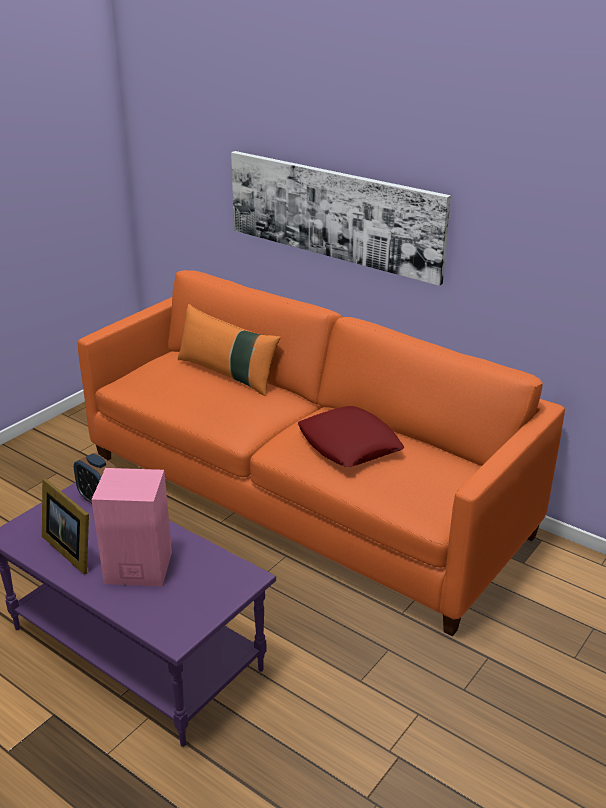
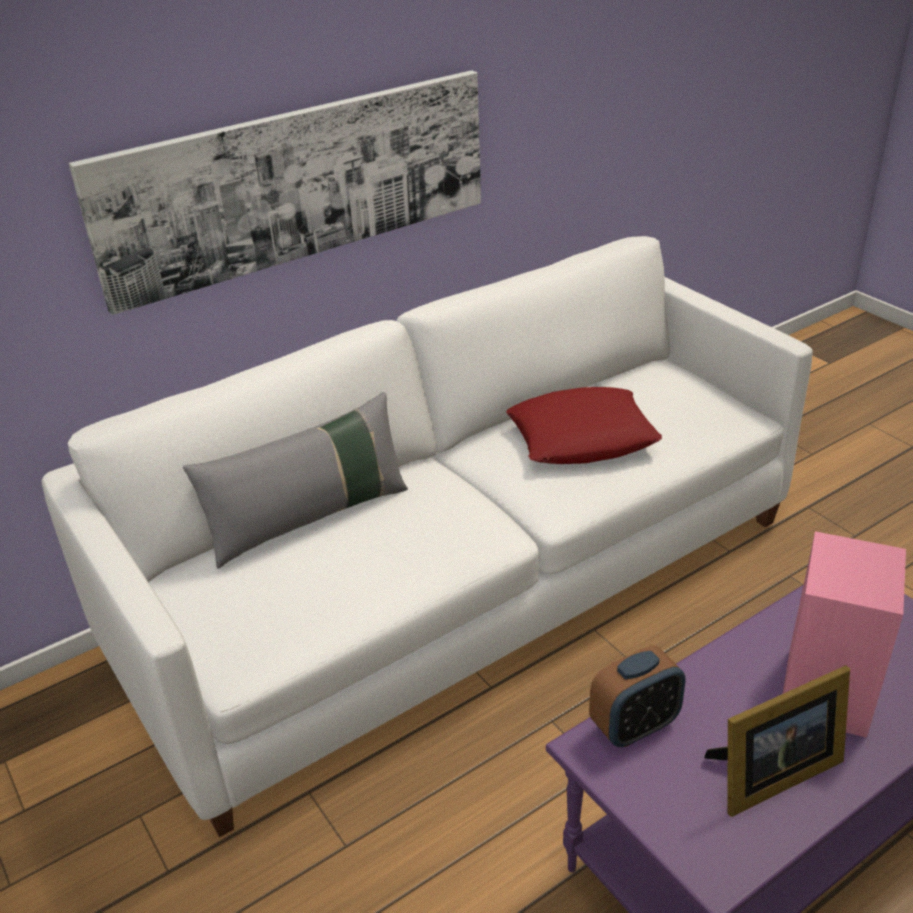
camera: 70 degrees left, 5 degrees up
orange sofa [78,270,565,636] -> white sofa [42,236,813,837]
orange pillow [178,304,281,396] -> grey pillow [183,392,408,569]

